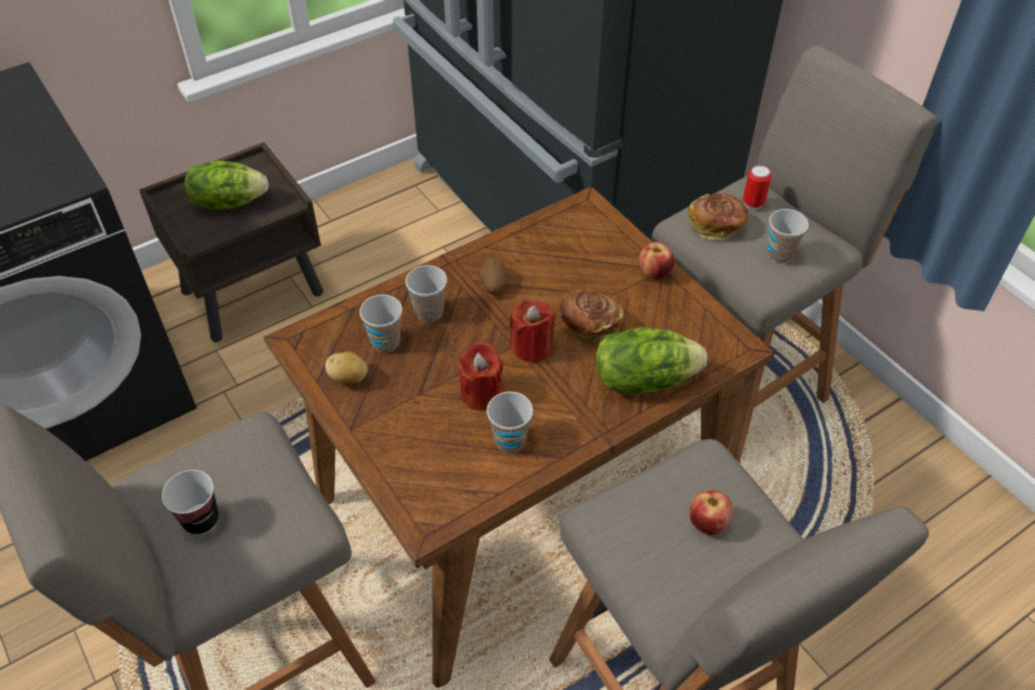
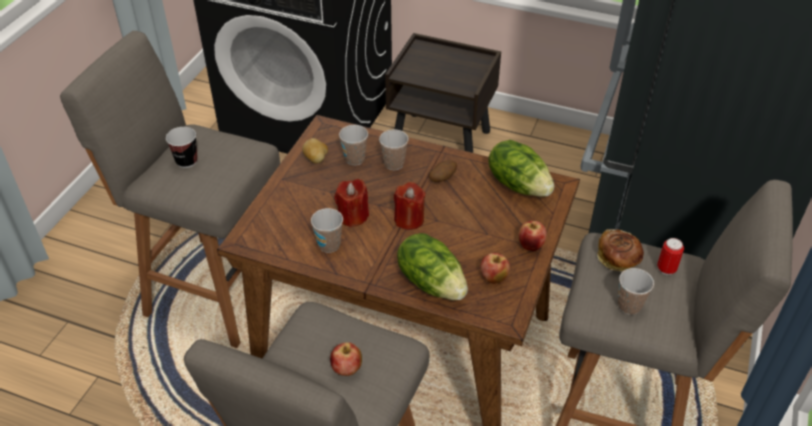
camera: 55 degrees right, 5 degrees down
lettuce [184,160,269,210] -> lettuce moved to [488,140,554,197]
bread [559,290,625,343] -> none
none -> apple [480,253,510,284]

